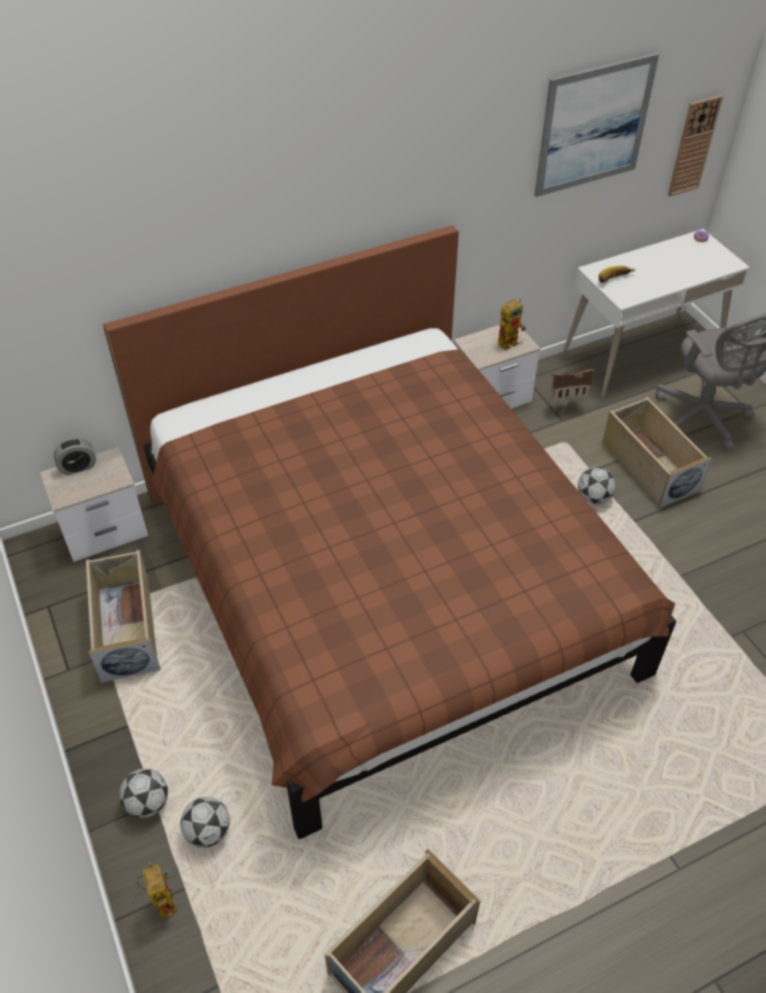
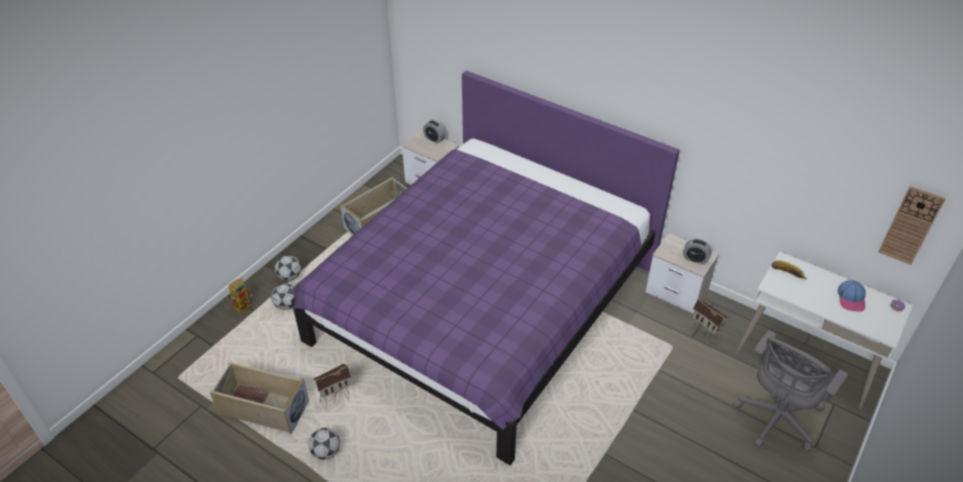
camera: 60 degrees right, 5 degrees down
brown bed [103,225,676,839] -> purple bed [291,71,680,465]
toy robot [498,298,526,351] -> alarm clock [683,239,712,264]
picture [535,53,659,197] -> none
football [578,467,616,504] -> football moved to [308,428,340,460]
beige storage box [602,397,712,508] -> none
none -> toy house [314,364,351,406]
none -> cap [838,280,866,312]

